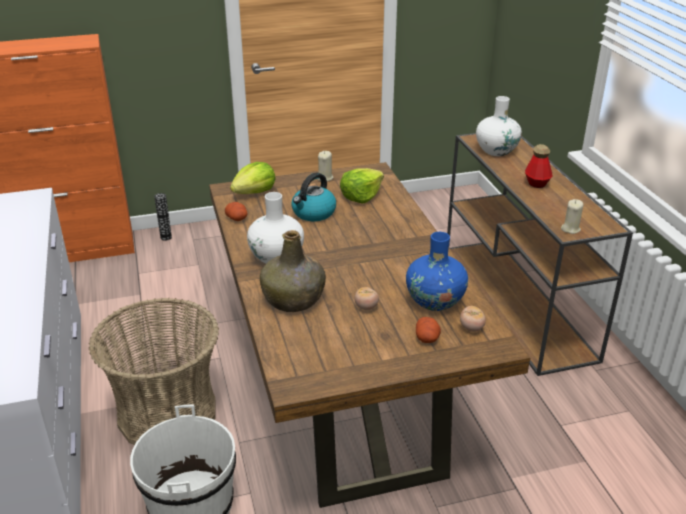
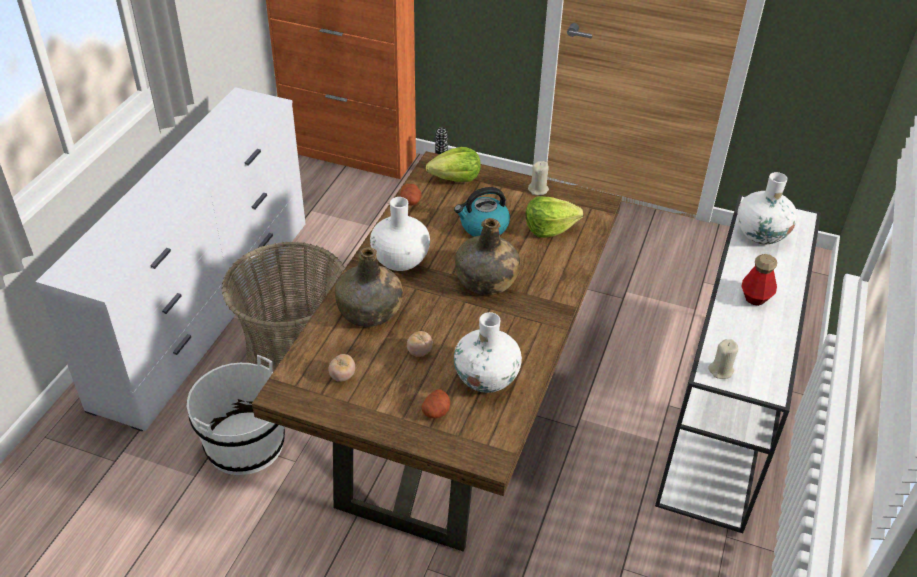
camera: 35 degrees right, 10 degrees up
blue vase [406,232,468,311] -> white vase [454,312,522,393]
brown console table [447,133,633,376] -> white console table [655,194,821,533]
tomato [460,306,486,332] -> tomato moved to [328,354,355,382]
none -> green bottle [455,218,520,295]

